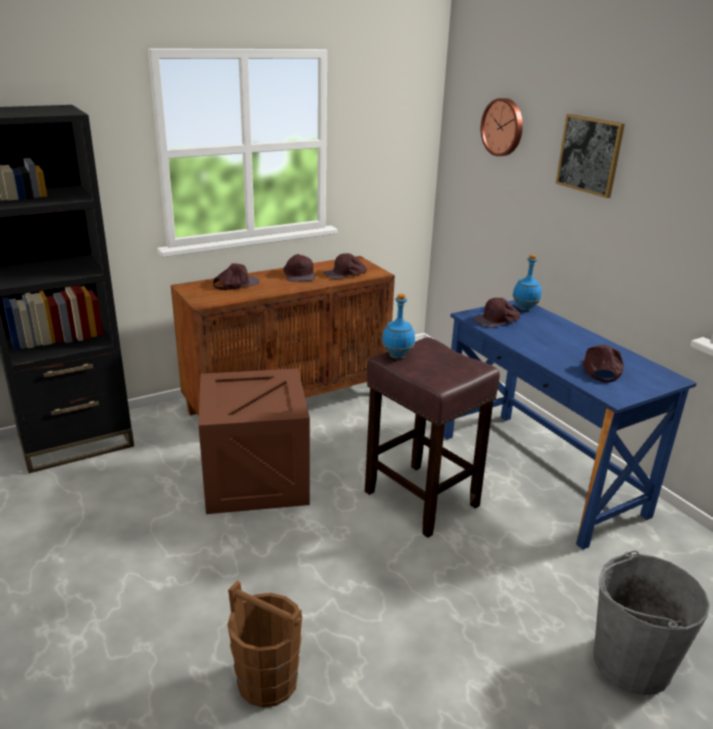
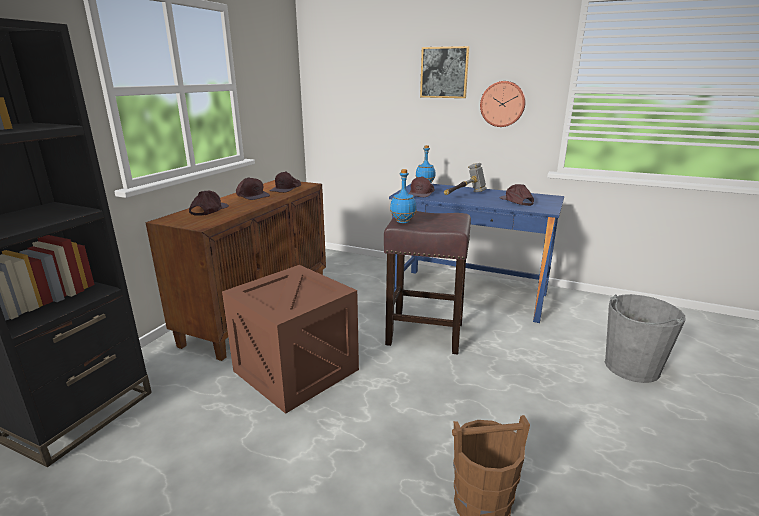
camera: 35 degrees left, 5 degrees down
wall clock [481,98,523,156] -> wall clock moved to [480,81,526,127]
none -> hammer [444,163,487,195]

